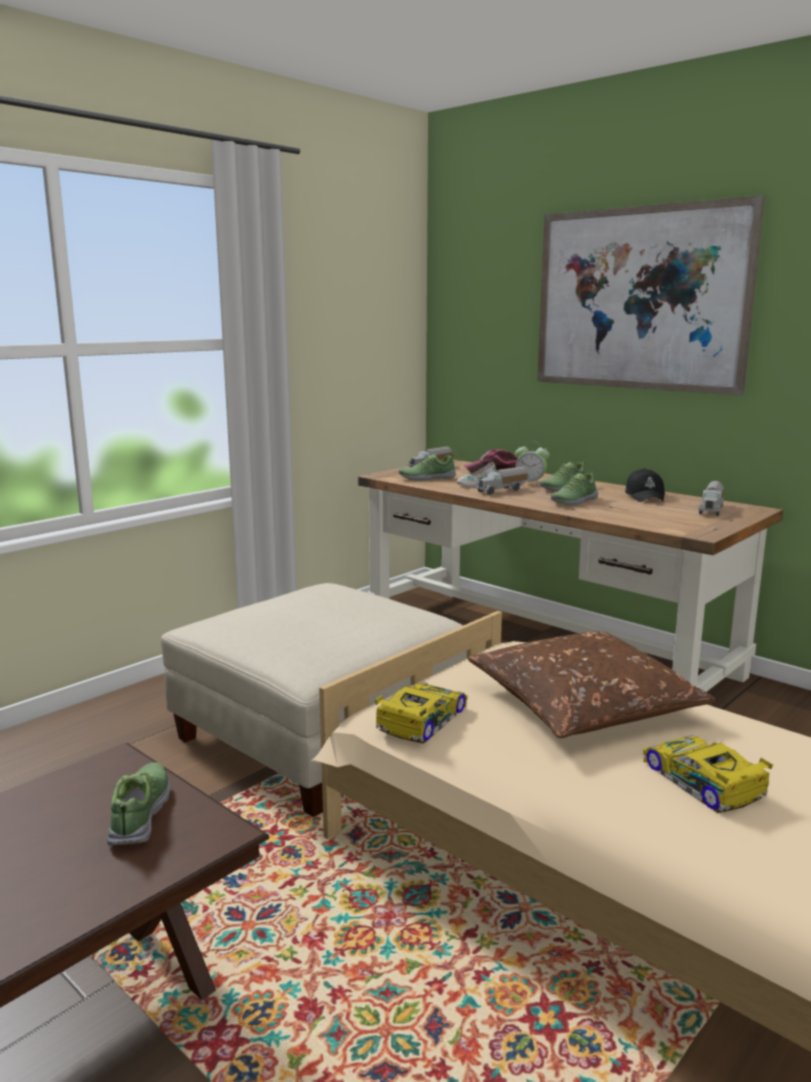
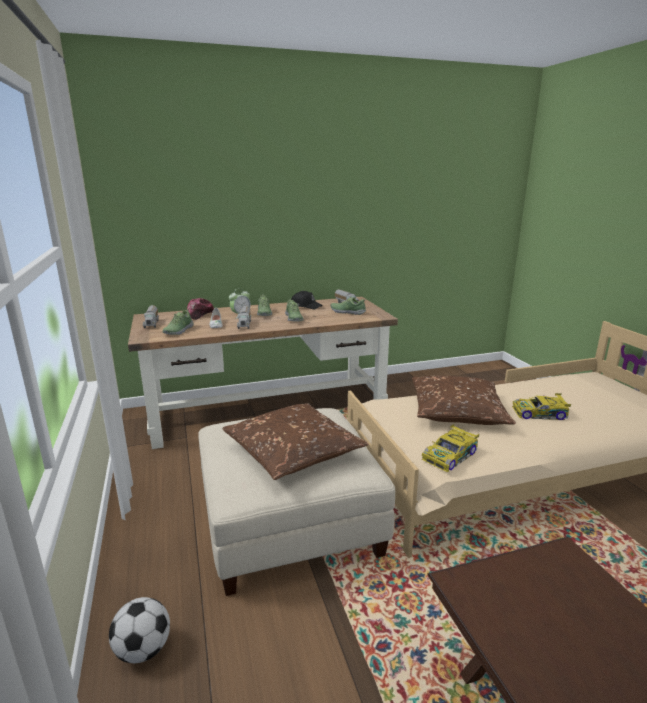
camera: 60 degrees left, 5 degrees up
shoe [107,762,170,846] -> shoe moved to [330,297,366,315]
toy car [375,682,468,744] -> toy car turned 105 degrees counterclockwise [422,424,479,472]
picture [537,195,765,395] -> none
none -> football [109,597,170,663]
none -> brown pillow [222,403,368,480]

